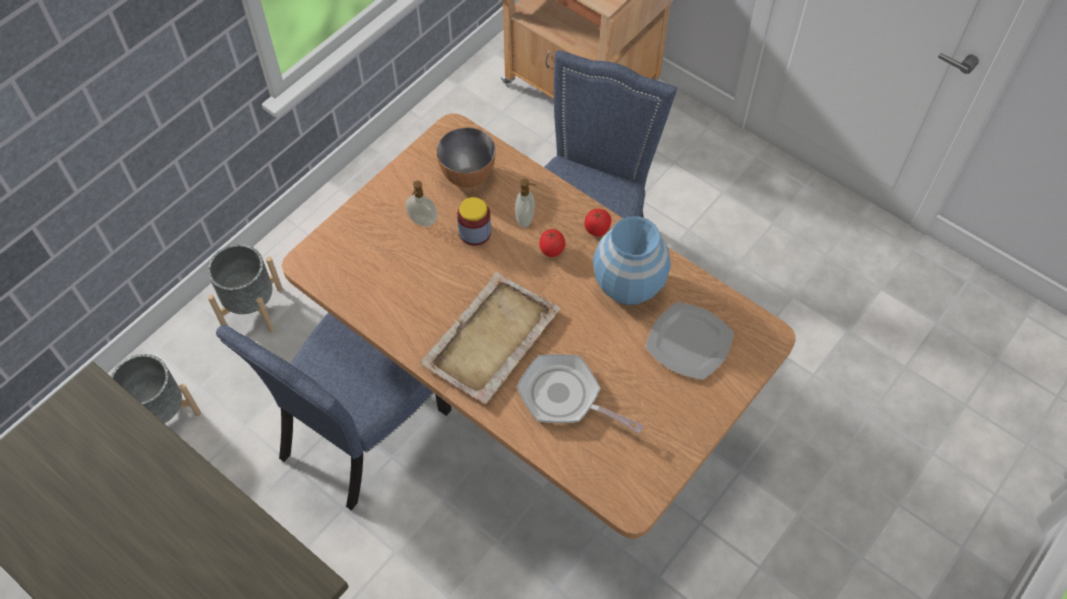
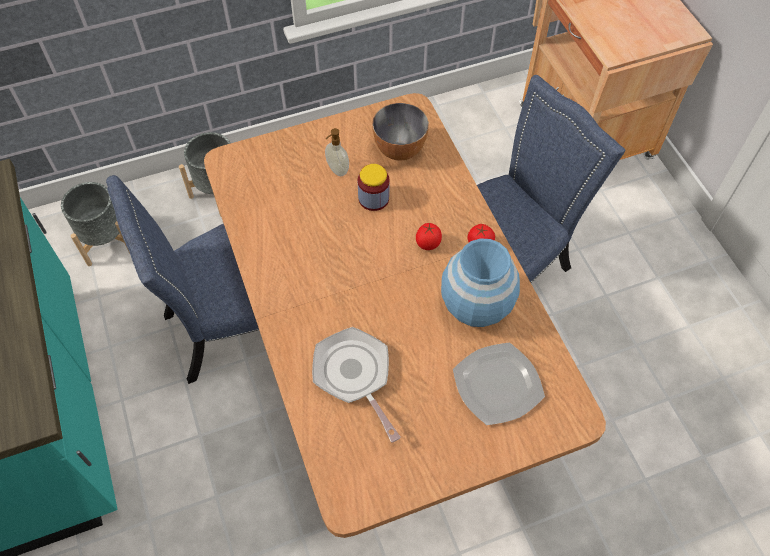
camera: 30 degrees right, 0 degrees up
beige tray [420,272,560,404] -> none
soap dispenser [515,179,536,228] -> none

